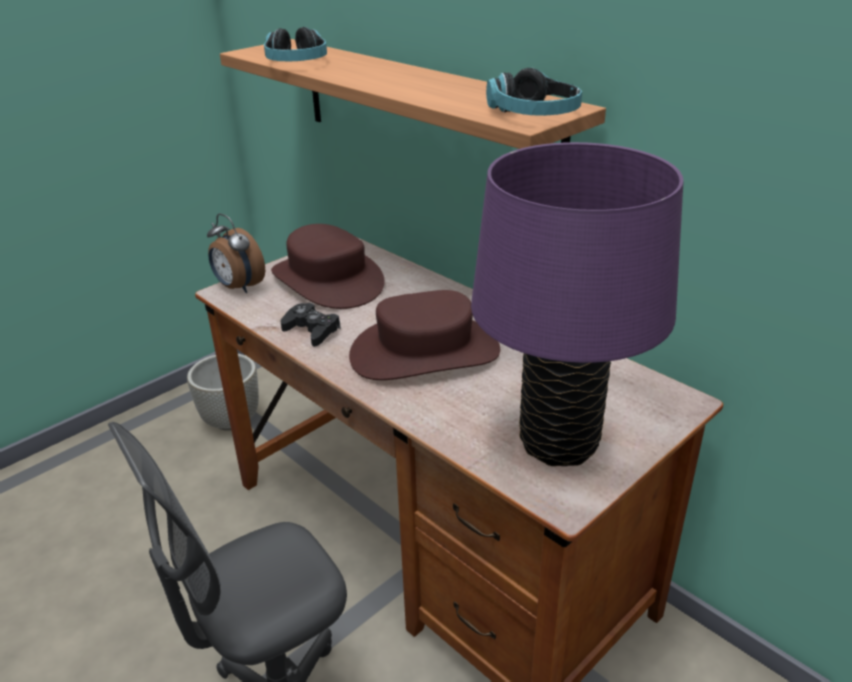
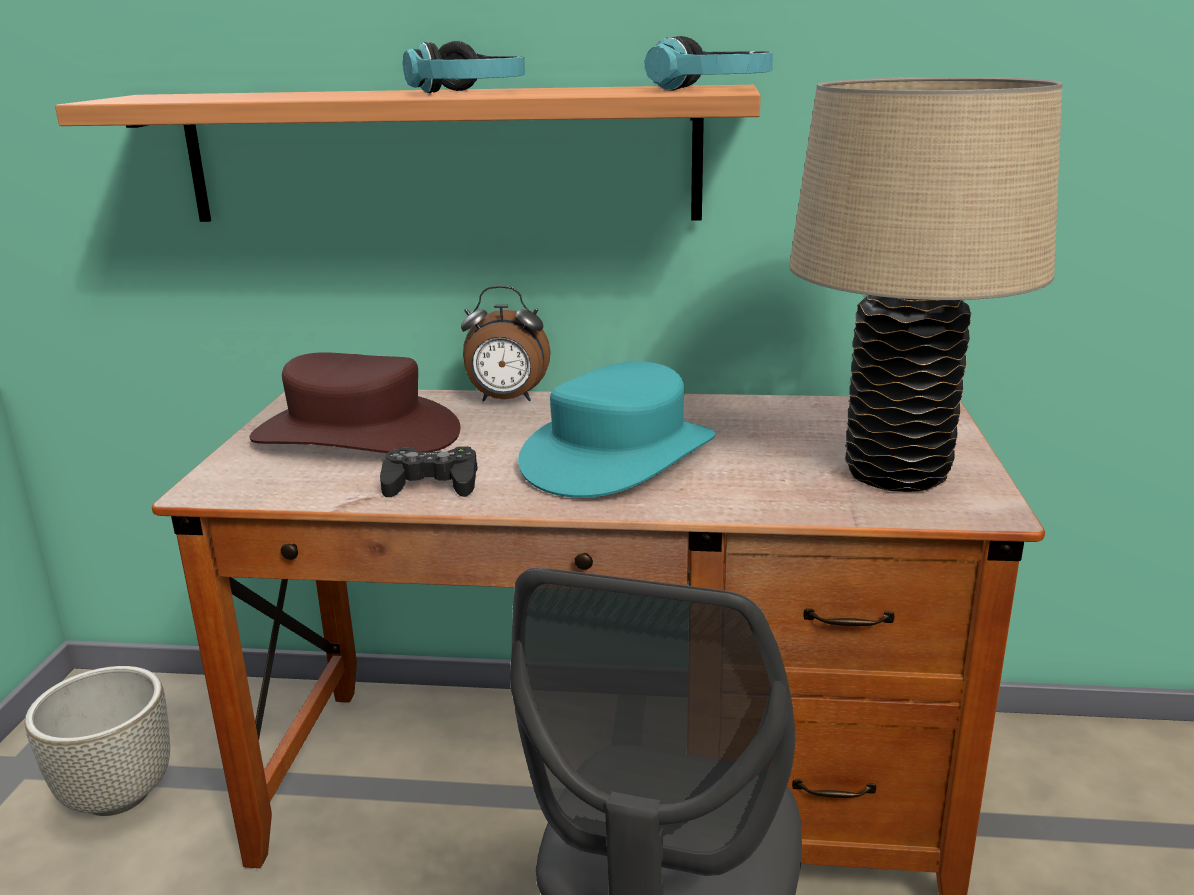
camera: 40 degrees left, 10 degrees down
alarm clock [207,213,265,293] -> alarm clock moved to [461,286,551,401]
headphones [264,27,327,61] -> headphones moved to [403,41,525,93]
brown hat [349,290,500,380] -> turquoise hat [518,361,715,498]
purple table lamp [471,142,684,466] -> beige table lamp [789,77,1063,492]

